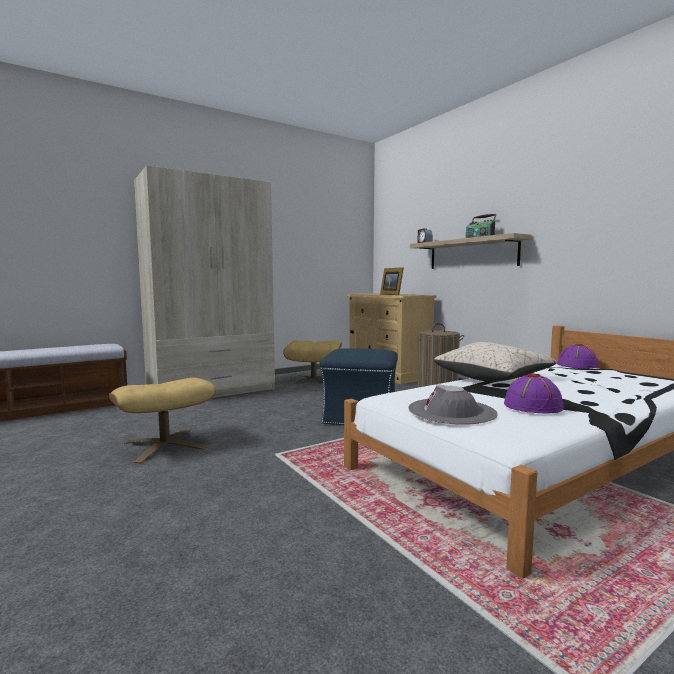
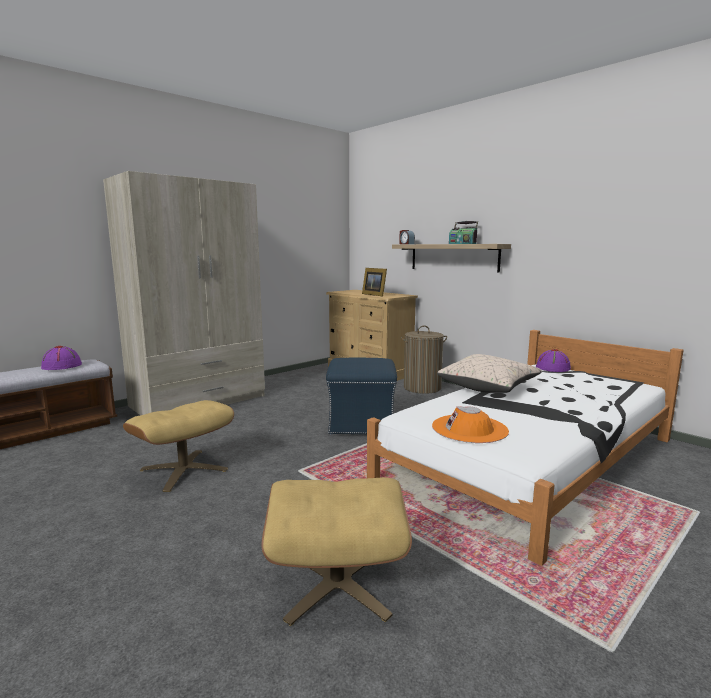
camera: 10 degrees left, 5 degrees up
beige ottoman [283,340,342,385] -> beige ottoman moved to [262,477,412,626]
grey hat [408,384,498,425] -> orange hat [432,406,509,443]
purple hat [504,374,564,414] -> purple hat moved to [41,346,82,370]

